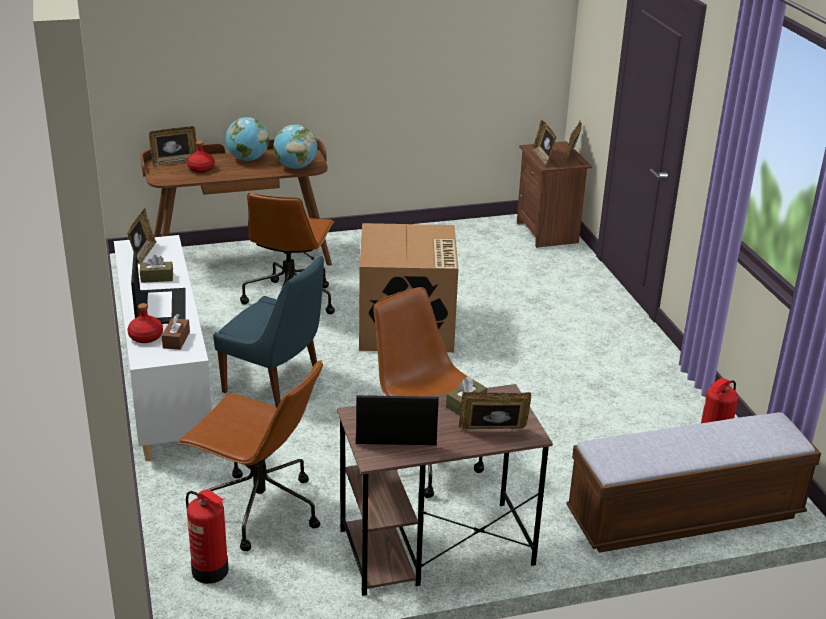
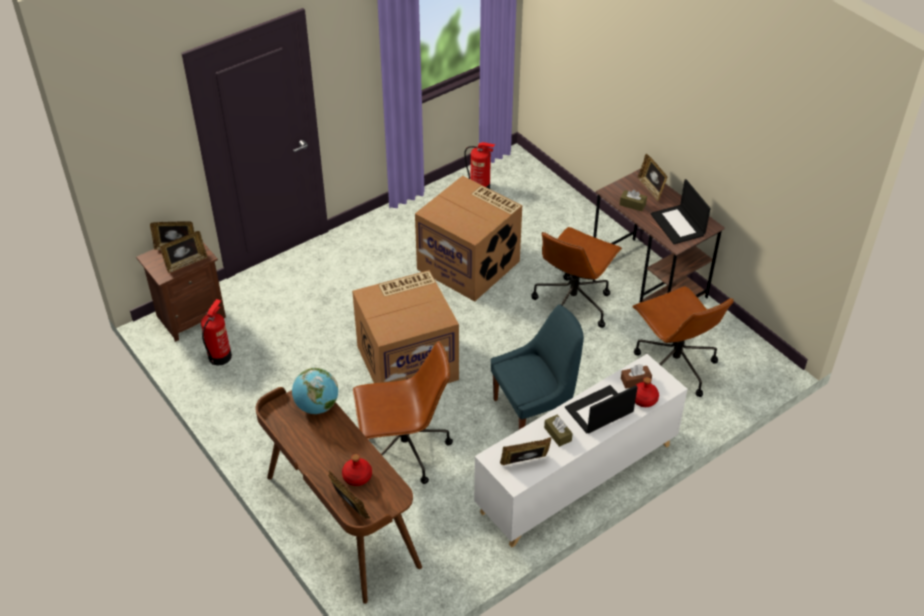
camera: 110 degrees left, 15 degrees up
brown office chair [177,360,323,551] -> brown office chair turned 150 degrees clockwise [633,286,734,397]
fire extinguisher [186,490,229,584] -> fire extinguisher moved to [201,299,232,365]
blue chair [213,256,324,408] -> blue chair turned 60 degrees clockwise [491,304,584,430]
globe [225,117,269,161] -> none
bench [567,412,821,553] -> none
none -> cardboard box [415,176,522,302]

